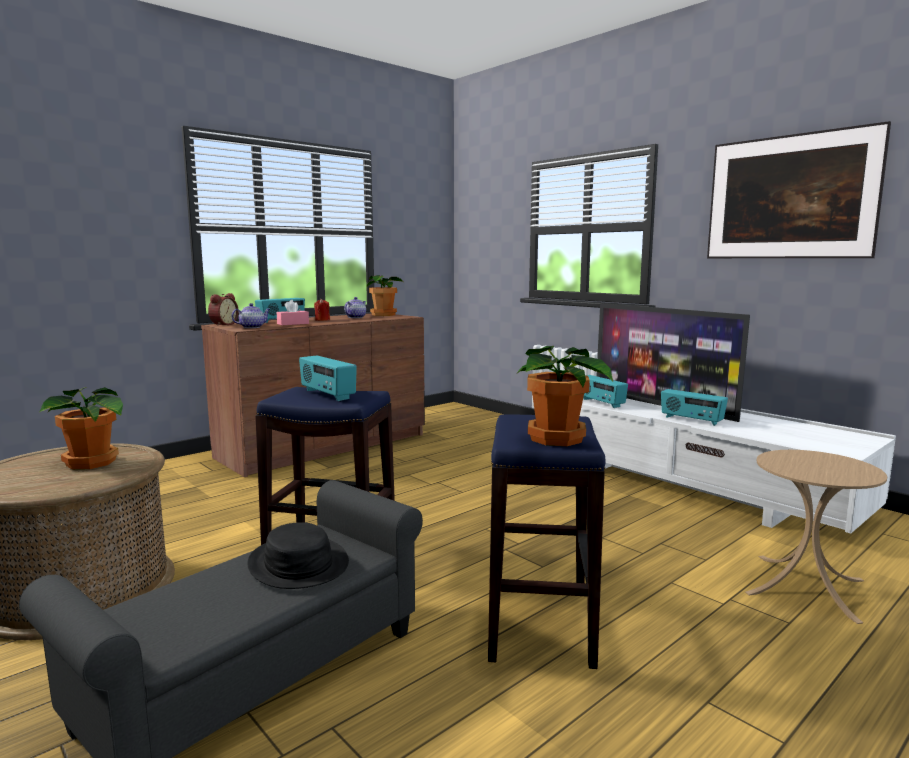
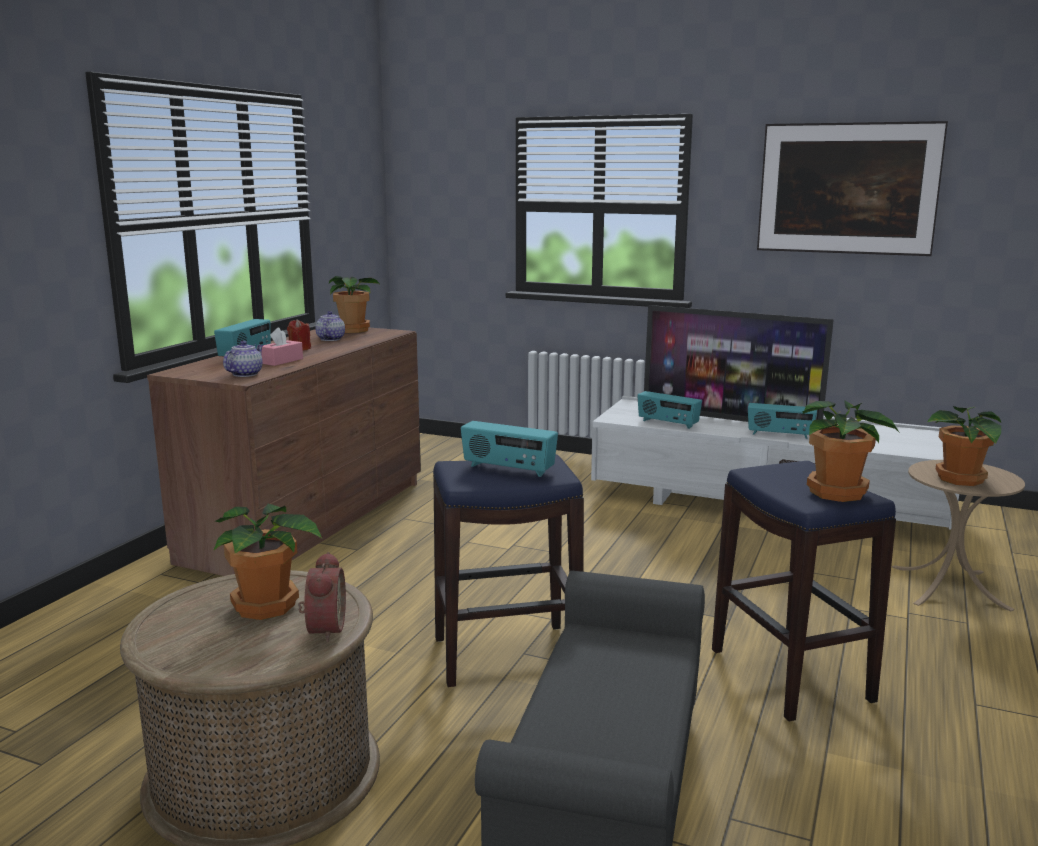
camera: 25 degrees left, 5 degrees up
alarm clock [208,293,238,326] -> alarm clock moved to [298,552,346,642]
black hat [248,522,349,589] -> none
none -> potted plant [927,406,1001,486]

